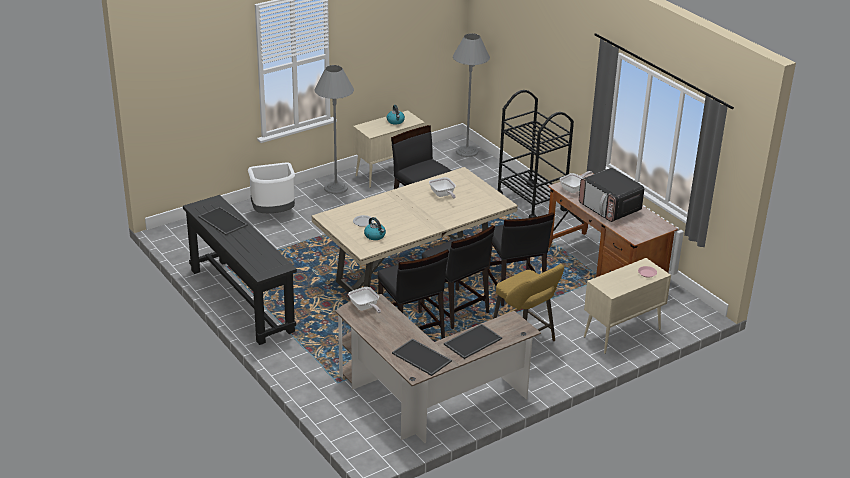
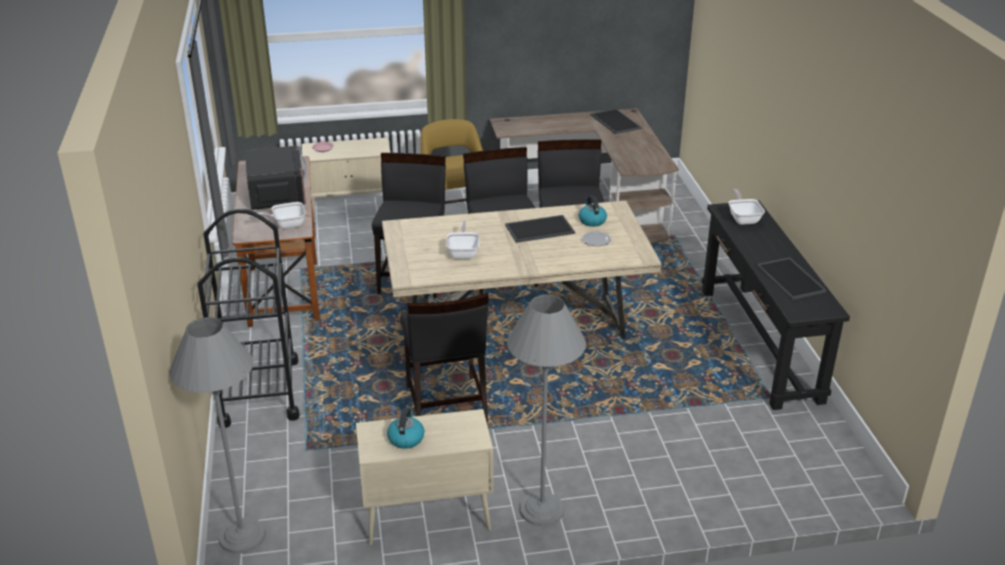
camera: 155 degrees left, 0 degrees up
white trash can [248,163,295,213] -> none
frying pan [348,287,381,313] -> frying pan moved to [728,189,765,225]
tray [444,324,502,359] -> tray moved to [505,215,575,243]

